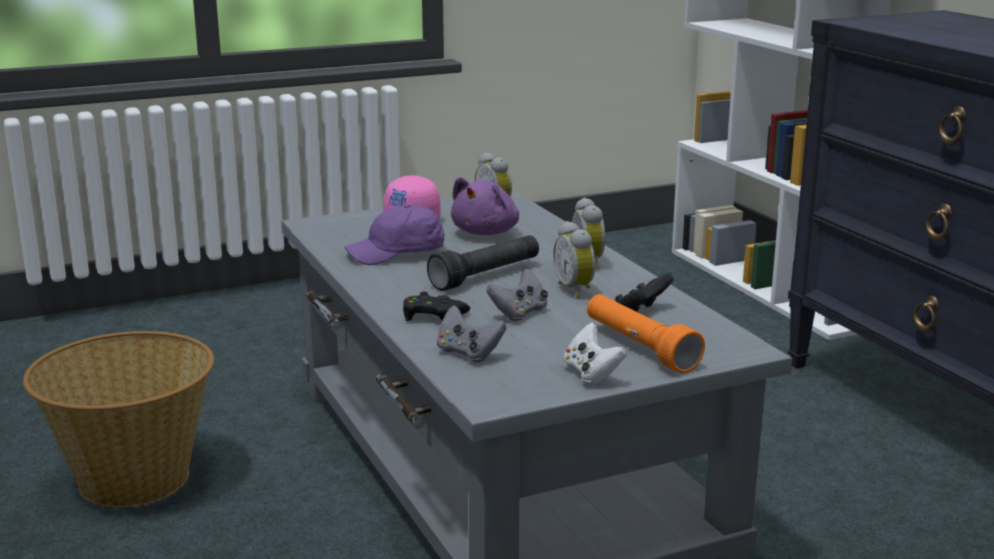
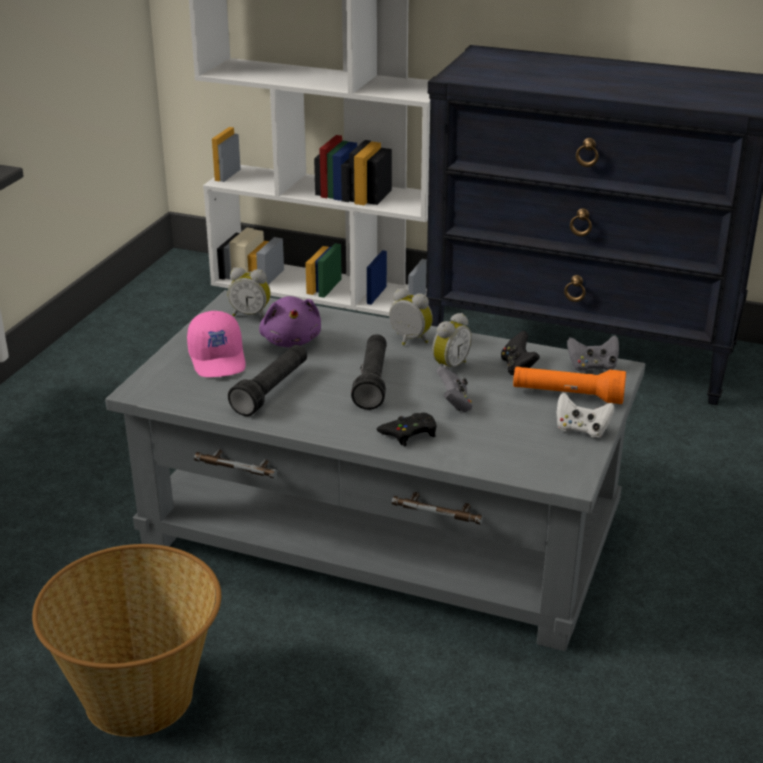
camera: 45 degrees left, 10 degrees up
purple cap [344,204,445,265] -> black flashlight [228,345,307,416]
grey game controller [437,305,507,362] -> grey game controller moved to [567,335,619,372]
alarm clock [553,221,595,298] -> alarm clock turned 75 degrees counterclockwise [432,313,472,369]

